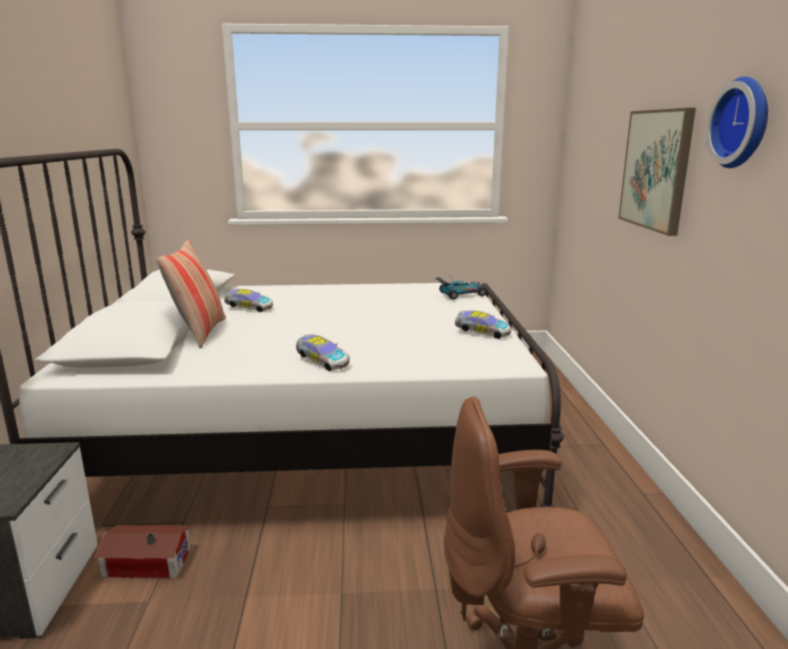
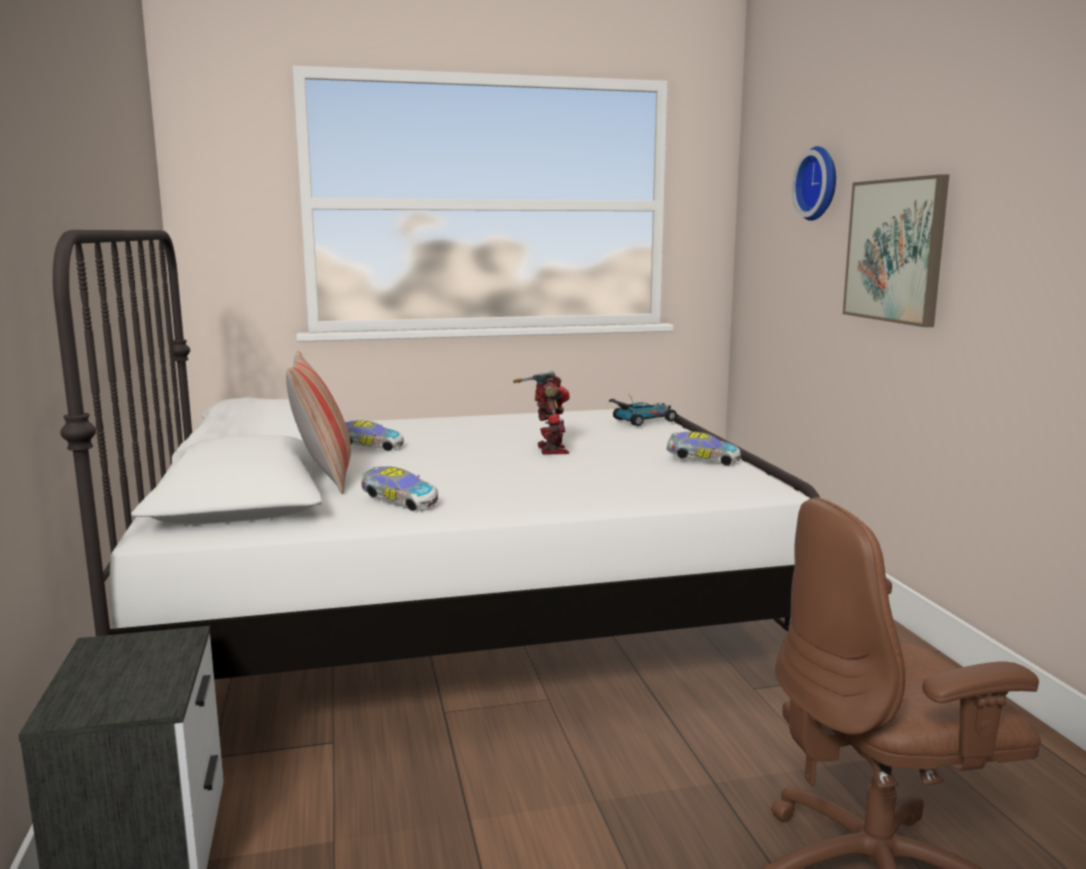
camera: 10 degrees left, 5 degrees down
toy house [94,525,191,578] -> none
toy car [296,334,350,371] -> toy car moved to [361,466,438,511]
wall clock [706,76,768,168] -> wall clock moved to [792,146,836,221]
none -> toy robot [513,371,570,455]

